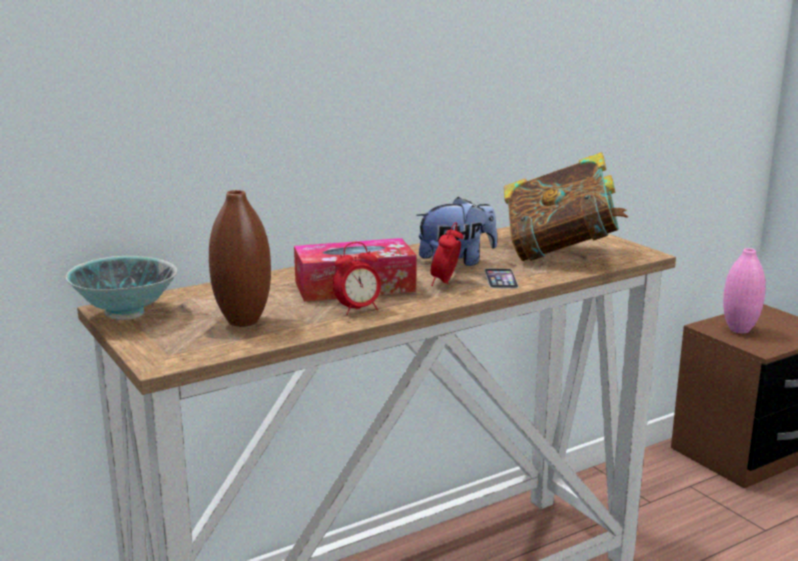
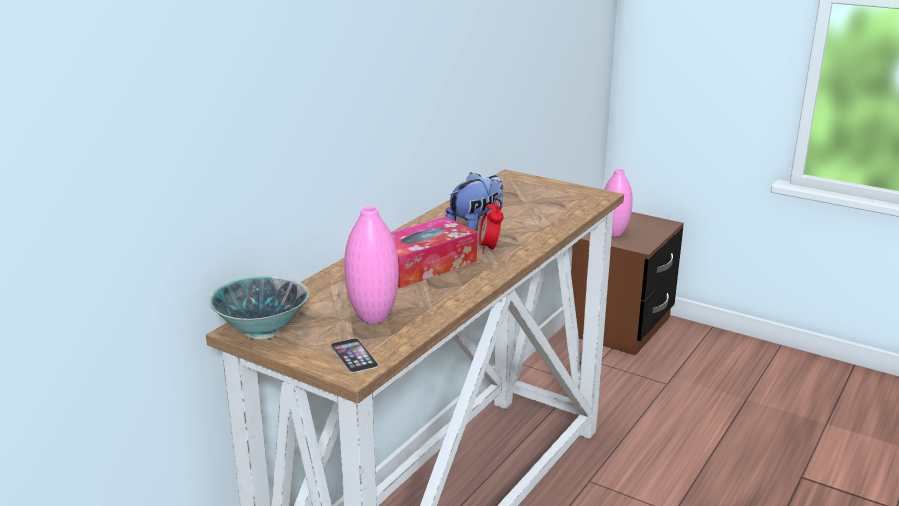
camera: 25 degrees left, 5 degrees up
brown vase [209,190,271,327] -> pink vase [344,206,399,324]
alarm clock [333,242,381,315] -> none
phone [484,268,519,289] -> phone moved to [331,338,379,373]
book [504,152,628,261] -> none

